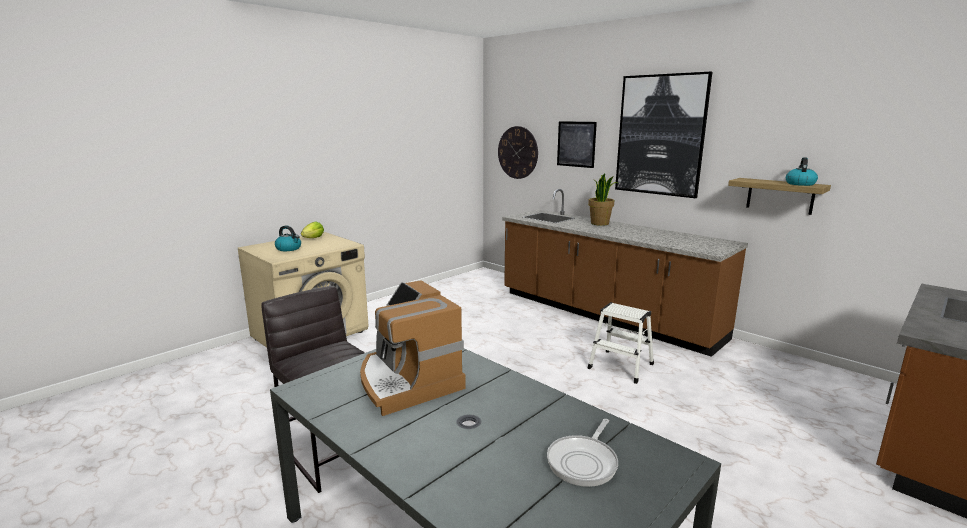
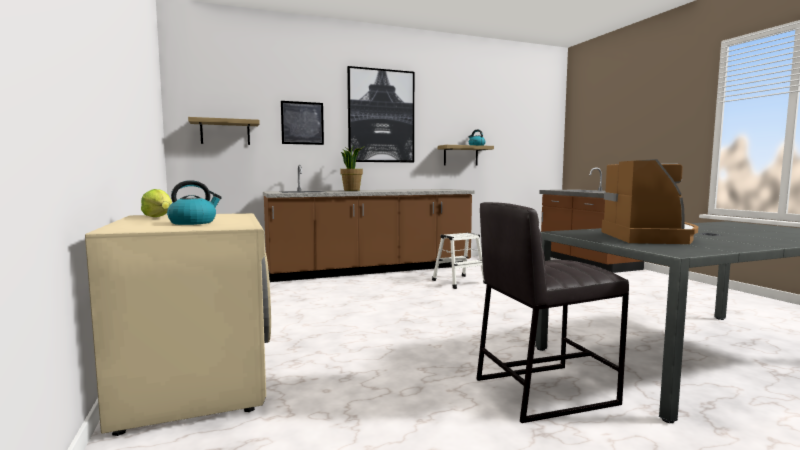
camera: 65 degrees left, 10 degrees down
coffee machine [360,280,466,416] -> coffee machine turned 75 degrees counterclockwise [601,159,698,244]
wall clock [498,126,538,179] -> shelf [188,117,260,145]
frying pan [547,419,618,487] -> none

